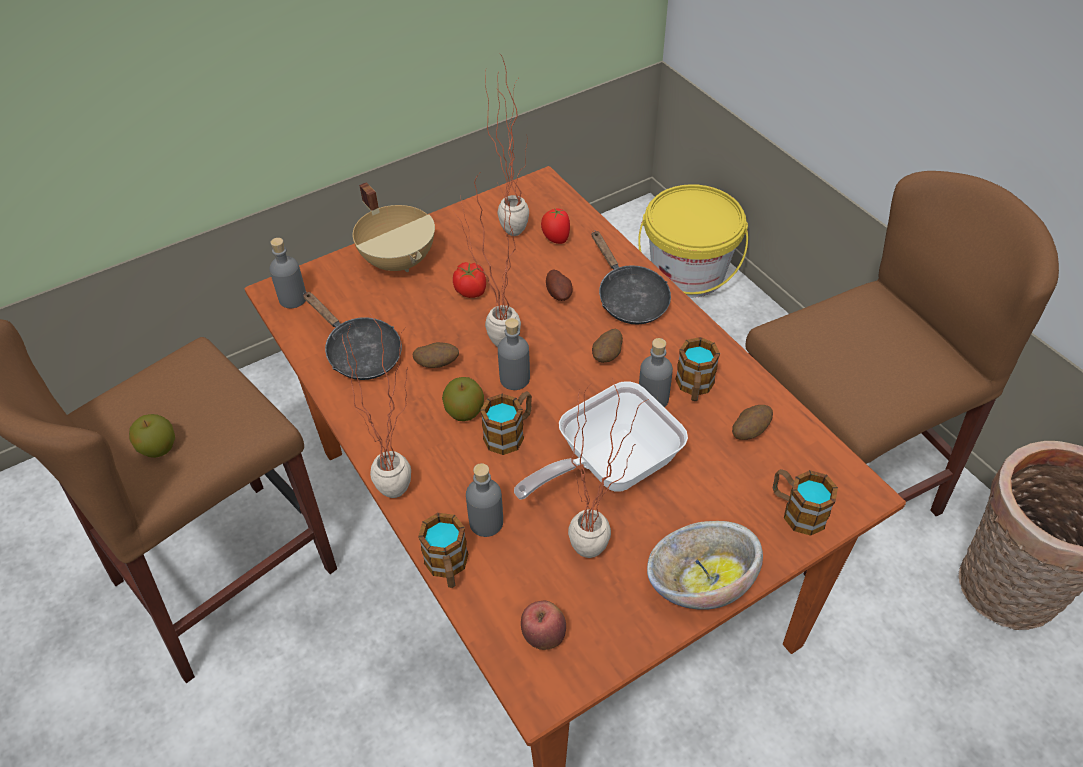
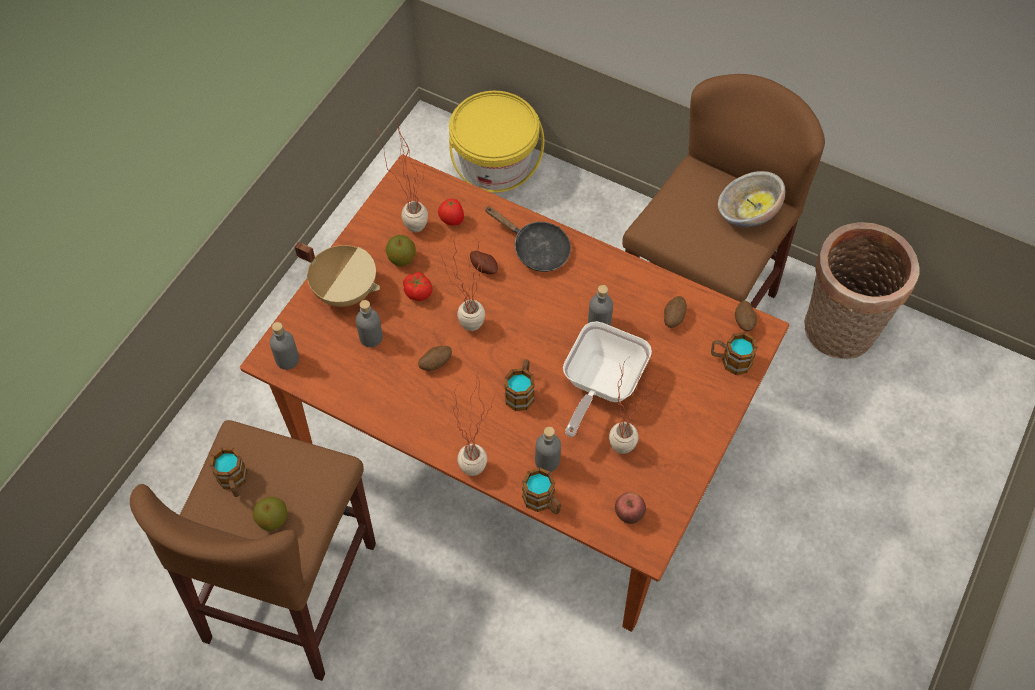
camera: 30 degrees left, 10 degrees up
black frying pan [303,292,402,380] -> none
apple [442,377,484,421] -> apple moved to [386,235,416,267]
grey bottle [498,318,530,390] -> grey bottle moved to [356,300,383,347]
potato [592,329,623,363] -> potato moved to [735,301,757,331]
bowl [647,521,763,610] -> bowl moved to [718,171,785,227]
mug [675,337,720,401] -> mug moved to [209,447,248,497]

